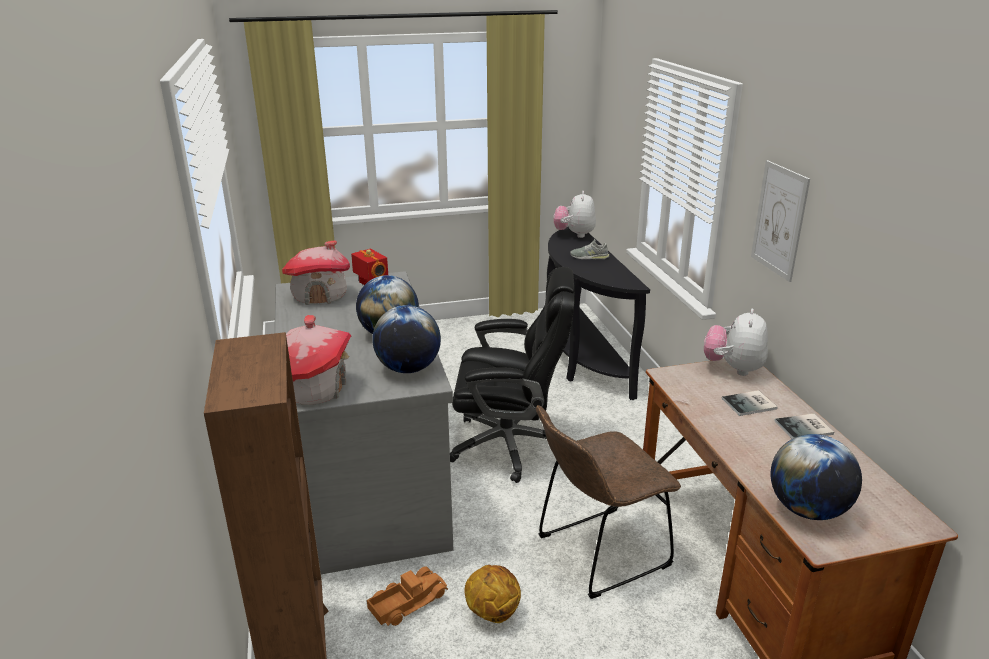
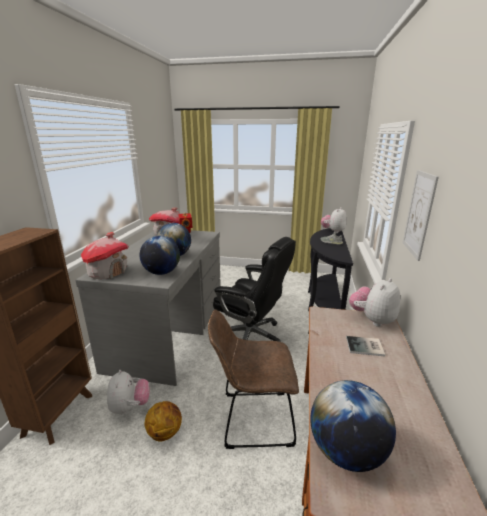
camera: 25 degrees right, 5 degrees down
toy truck [367,567,448,626] -> plush toy [107,370,150,414]
book [774,413,834,439] -> none

